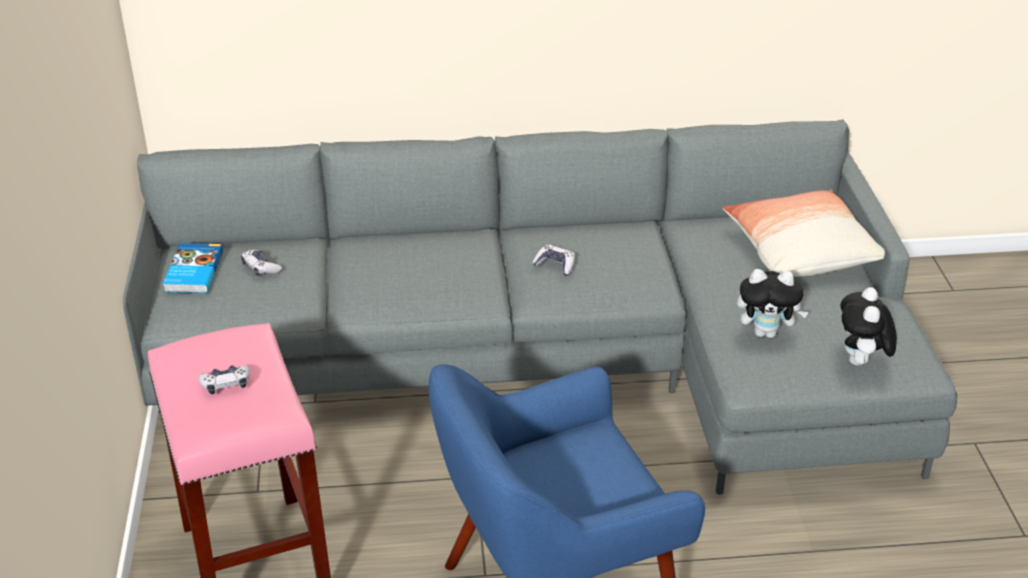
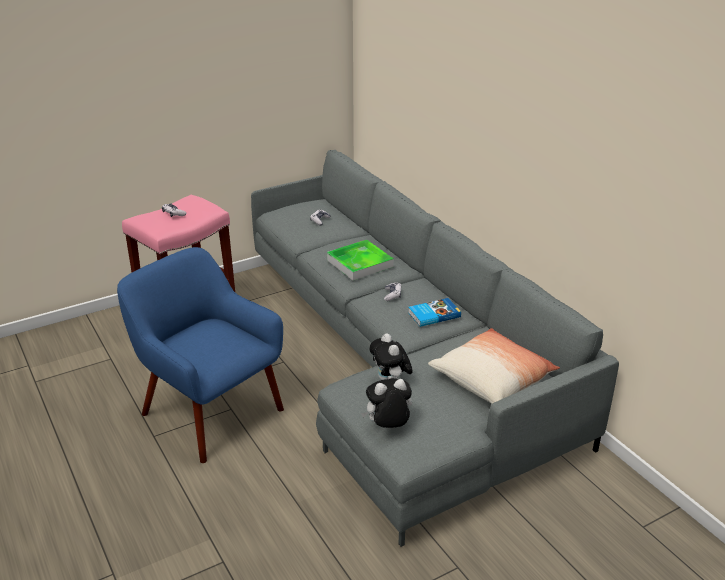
camera: 65 degrees right, 5 degrees down
book [163,243,223,293] -> book moved to [408,298,461,327]
none -> tray [327,240,394,281]

